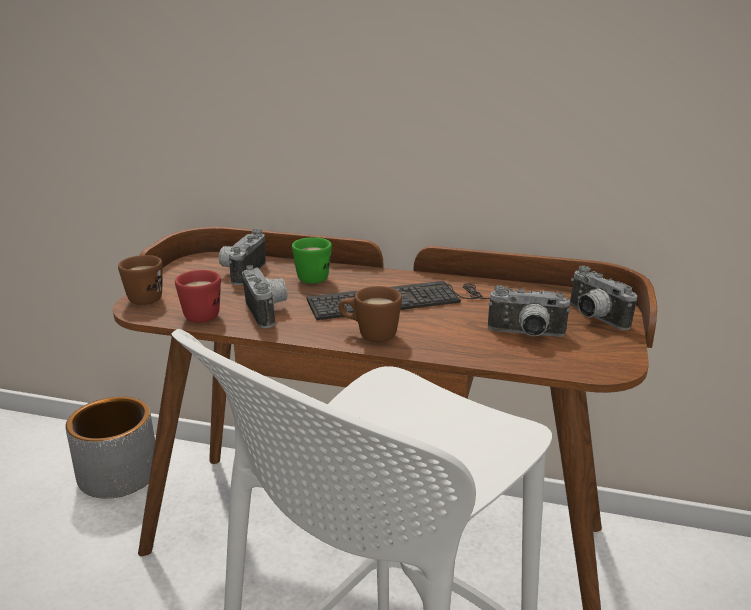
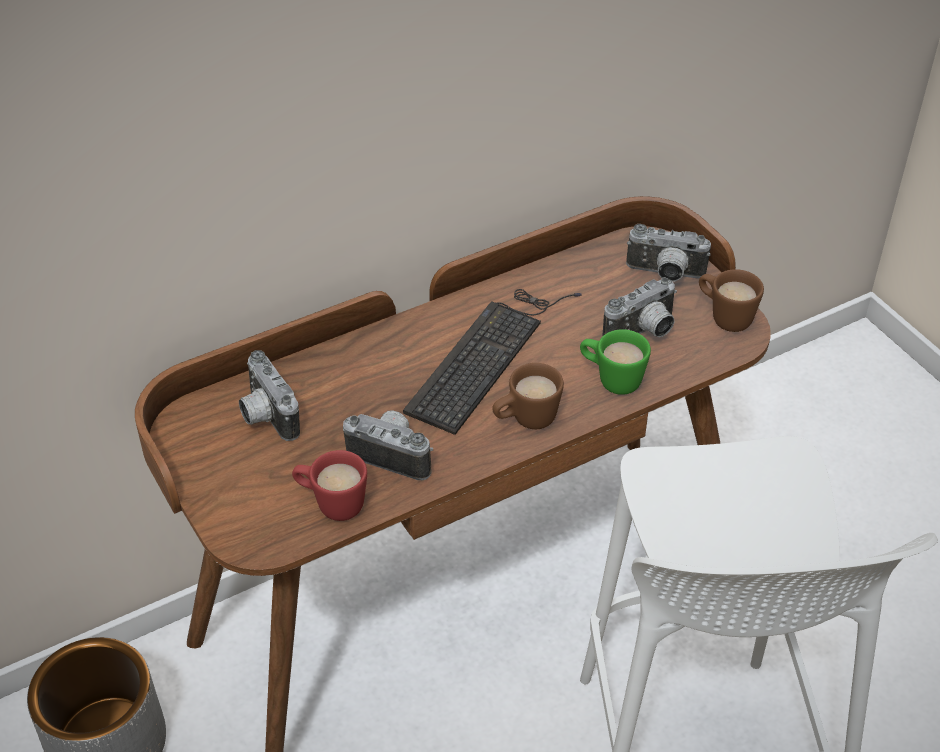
camera: 45 degrees left, 20 degrees up
brown mug [118,255,163,305] -> brown mug moved to [699,269,764,332]
green mug [292,237,332,284] -> green mug moved to [580,329,651,395]

